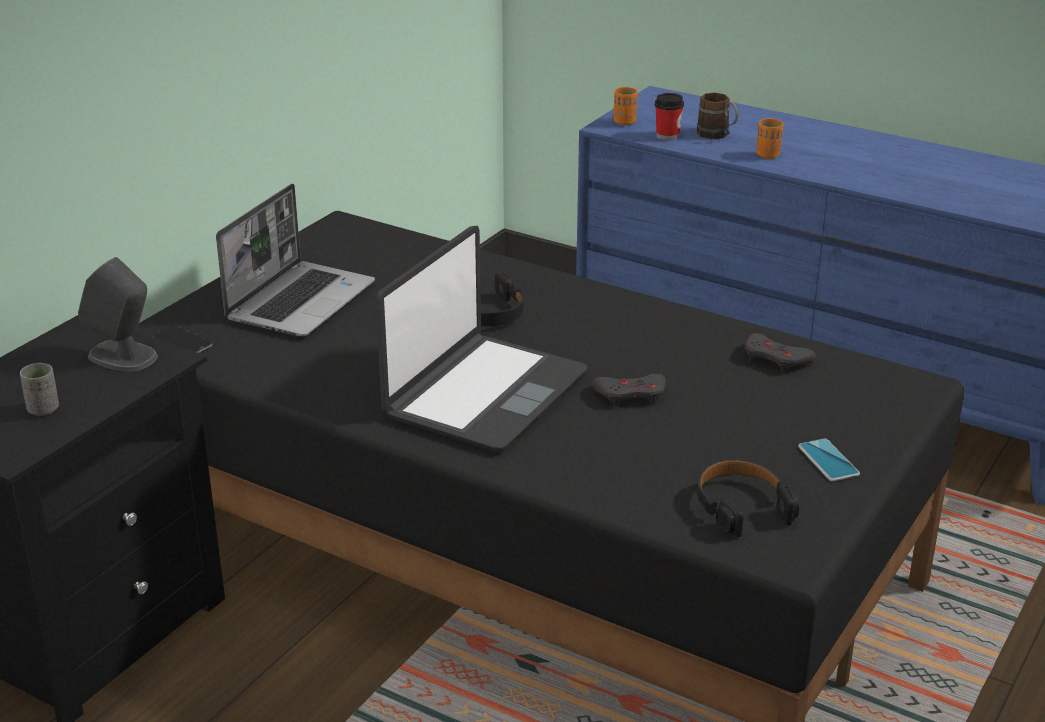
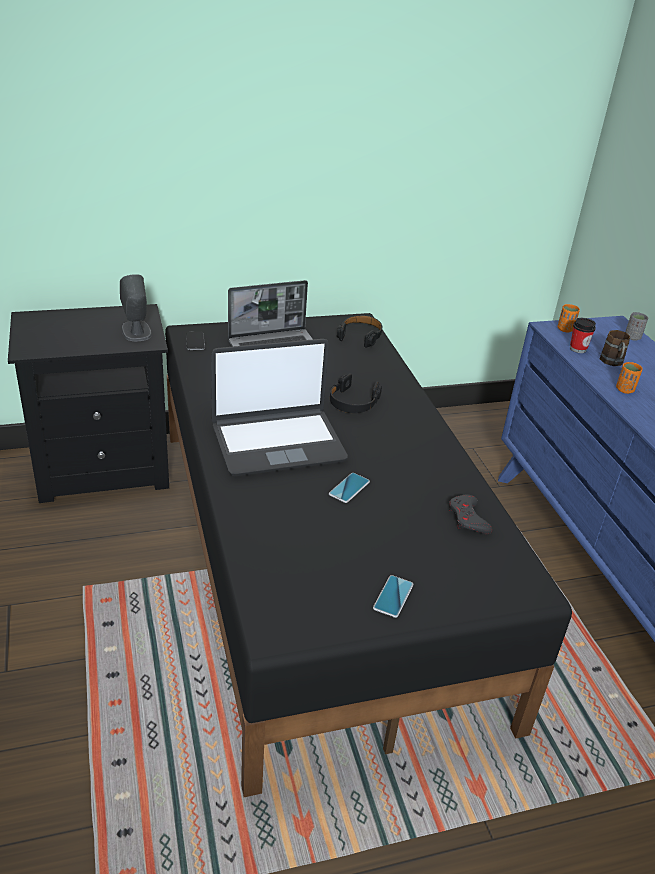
camera: 40 degrees right, 5 degrees up
grey cup [20,363,59,416] -> grey cup moved to [625,312,648,341]
grey game controller [592,374,666,407] -> phone [329,473,370,503]
black headphones [697,459,800,537] -> black headphones moved to [337,315,382,348]

